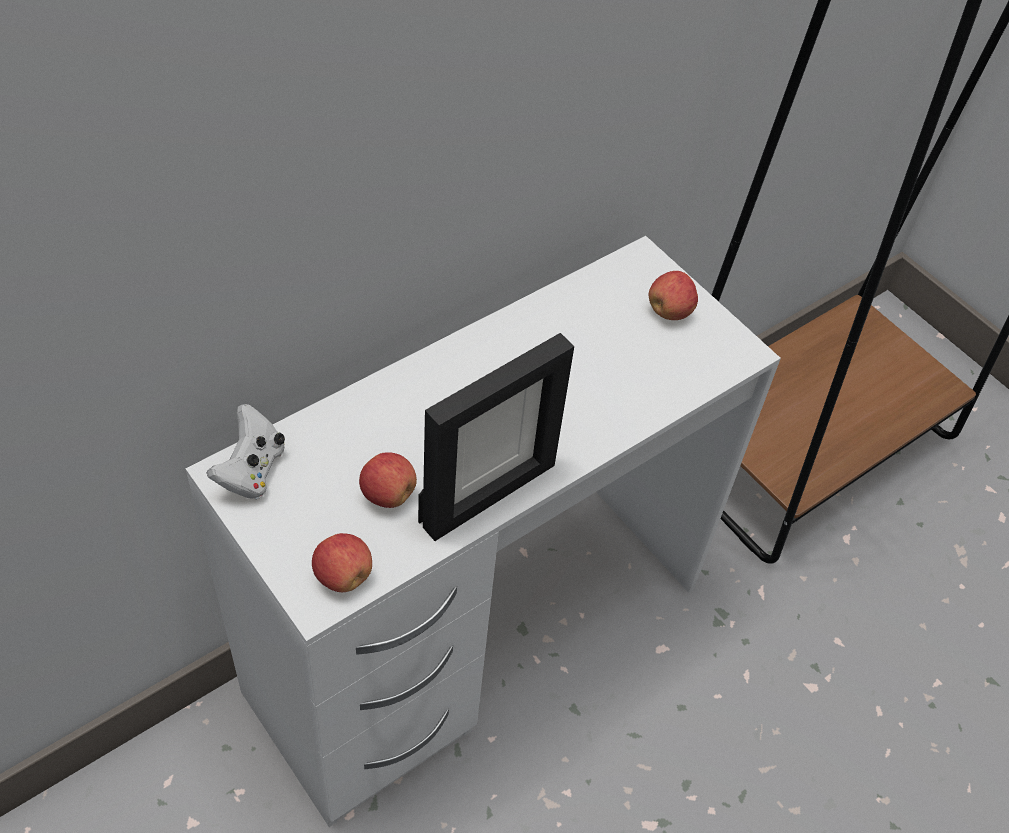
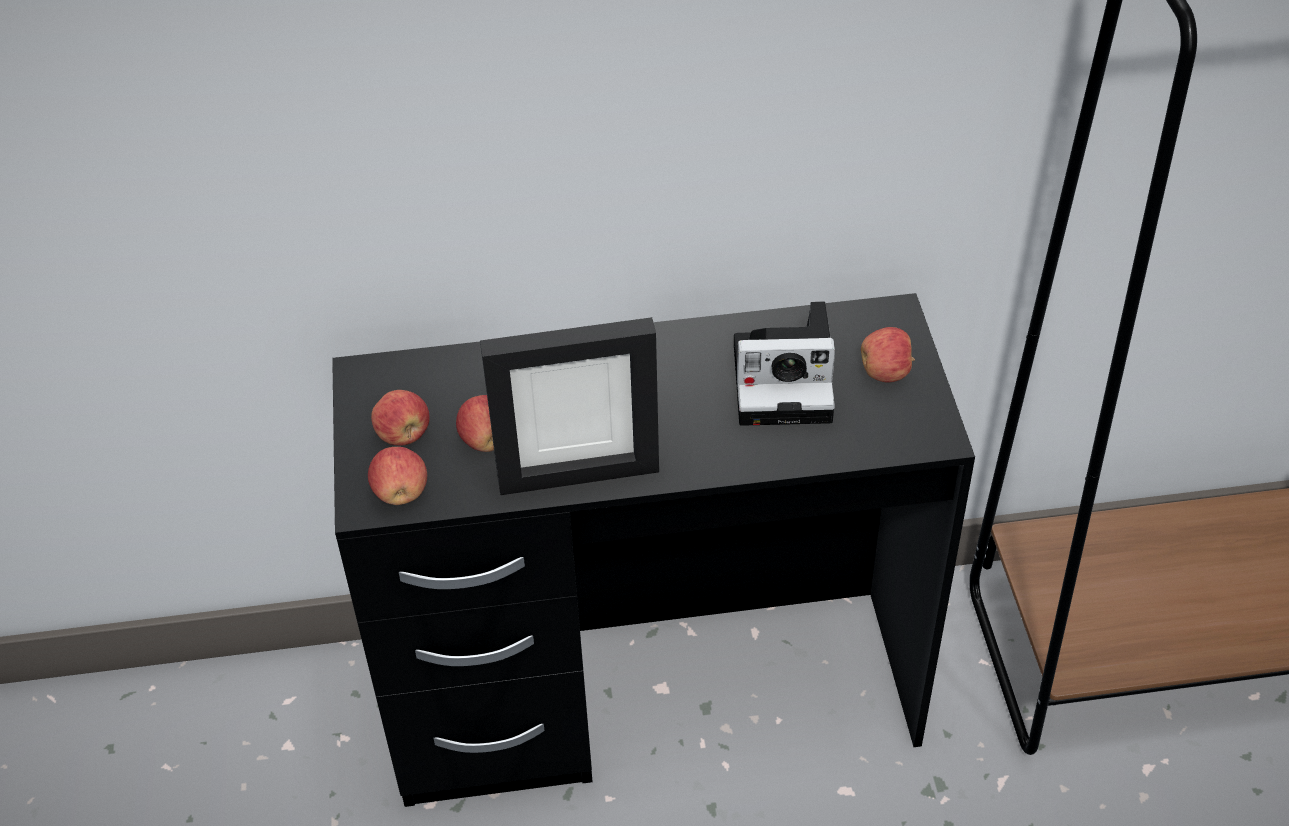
camera: 35 degrees right, 5 degrees down
white desk [186,236,781,827] -> black desk [332,293,975,807]
white game controller [207,404,285,499] -> none
none -> apple [371,390,430,446]
none -> camera [734,301,835,426]

